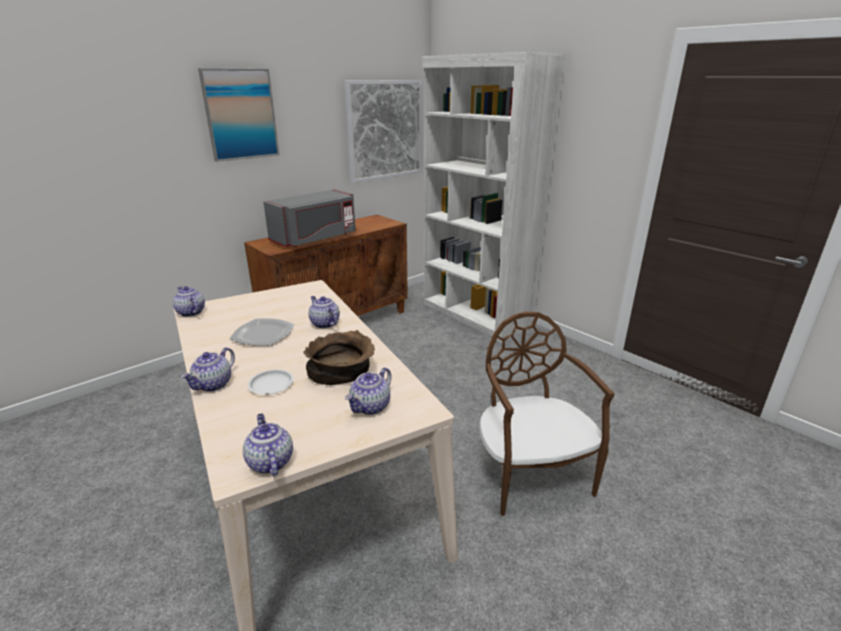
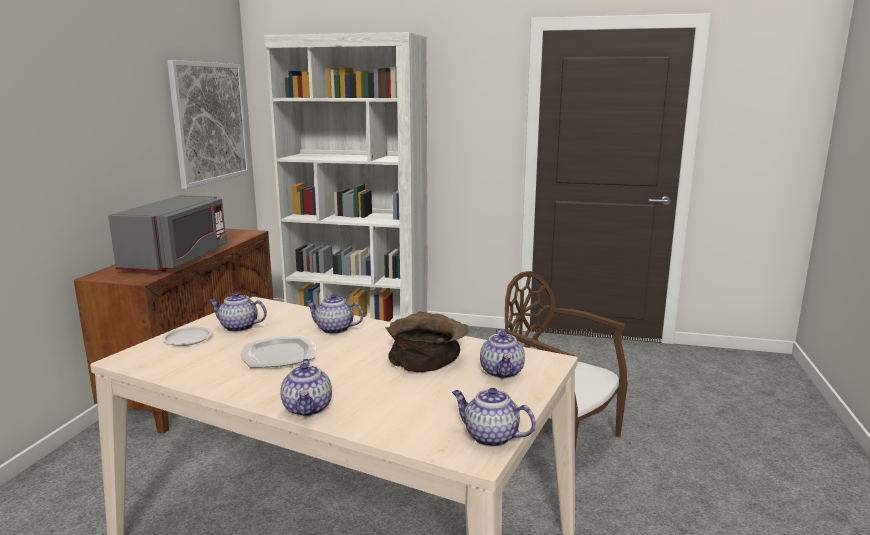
camera: 35 degrees left, 10 degrees down
teapot [173,286,205,317] -> teapot moved to [209,292,267,332]
picture [198,68,279,162] -> none
white plate [248,369,294,395] -> white plate moved to [162,327,212,346]

